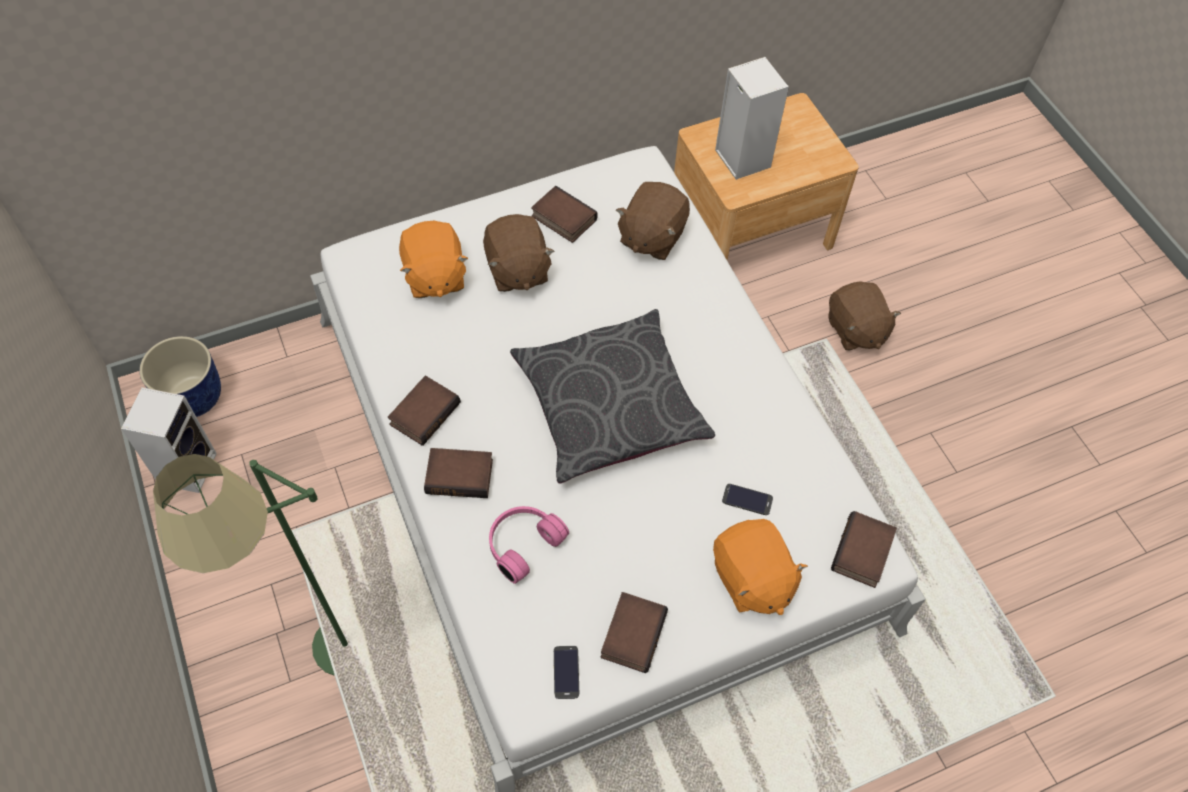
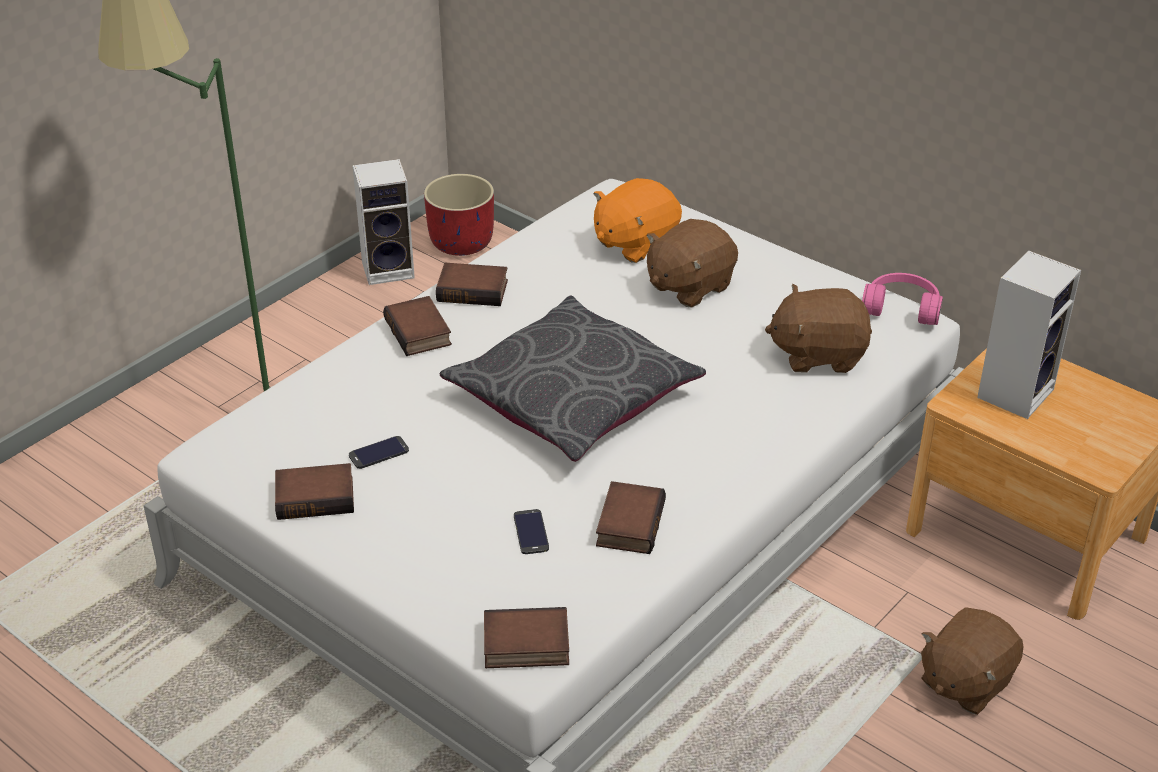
camera: 65 degrees right, 20 degrees down
blue planter [139,336,221,417] -> red planter [424,174,494,256]
pink headphones [489,506,569,584] -> pink headphones moved to [862,273,943,325]
book [531,186,598,243] -> book moved to [596,481,666,554]
phone [553,646,579,699] -> phone moved to [349,436,409,469]
orange plush toy [713,519,808,615] -> none

